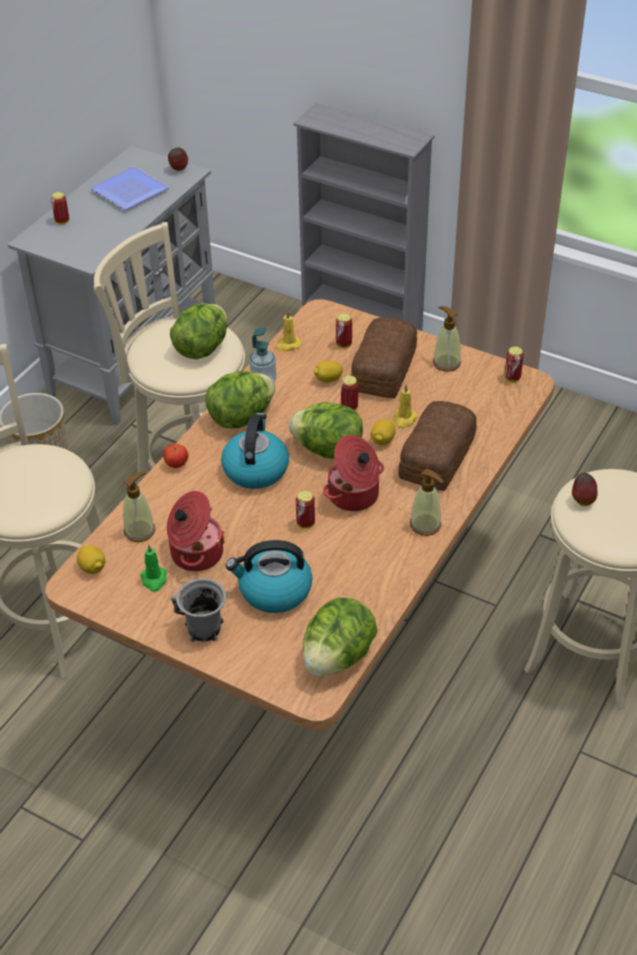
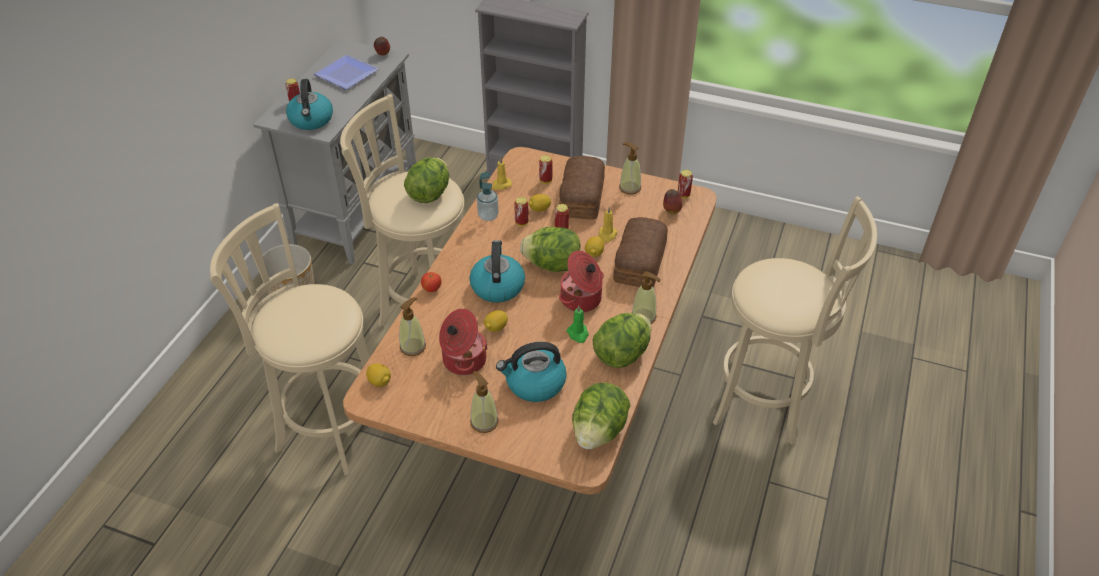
camera: 10 degrees left, 0 degrees up
green candle [140,544,167,592] -> green candle moved to [567,305,588,343]
grey mug [171,578,226,642] -> soap dispenser [470,371,498,433]
lettuce [205,371,275,429] -> lettuce moved to [593,313,652,368]
can [296,491,315,529] -> can moved to [514,197,529,226]
apple [572,473,598,506] -> apple moved to [663,189,682,215]
none -> kettle [286,79,333,130]
none -> lemon [484,310,508,332]

